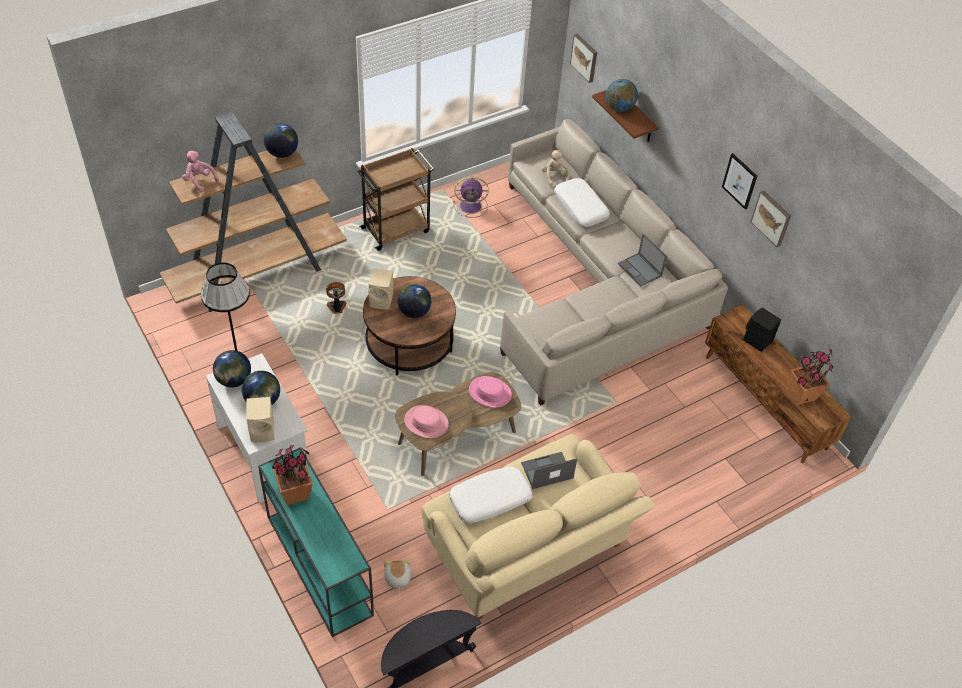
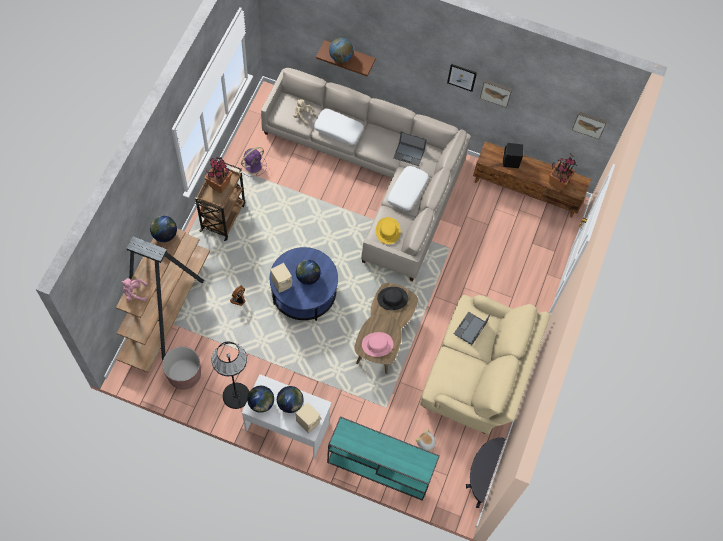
camera: 40 degrees left, 15 degrees up
potted plant [272,444,313,505] -> potted plant moved to [204,157,232,193]
brown coffee table [363,276,456,376] -> blue coffee table [270,247,338,321]
white pillow [449,467,533,523] -> white pillow moved to [387,166,429,211]
pink hat [469,376,512,408] -> black hat [377,287,408,310]
picture [570,34,597,83] -> picture moved to [572,111,607,139]
none -> brown planter [162,346,201,390]
none -> yellow hat [376,217,401,244]

